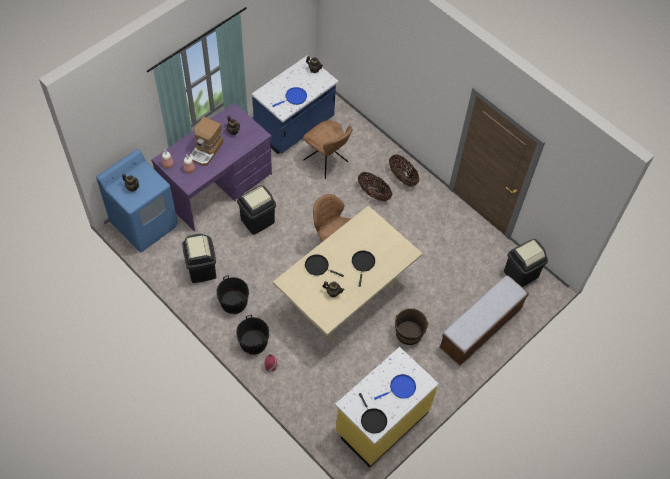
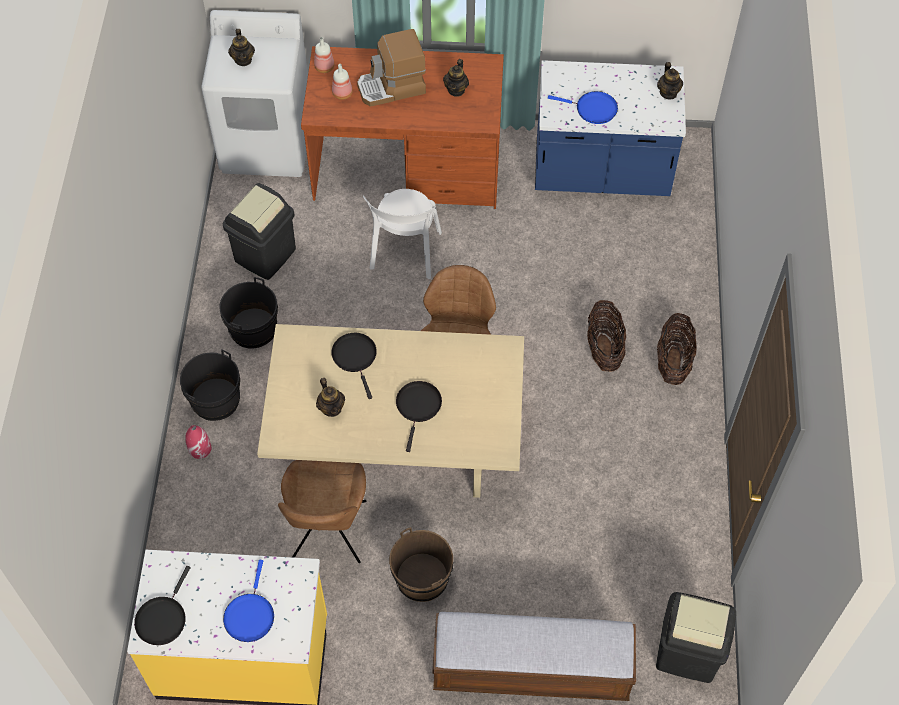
camera: 50 degrees right, 0 degrees up
blue washing machine [96,149,178,252] -> white washing machine [201,10,308,177]
purple desk [151,103,272,232] -> brown desk [301,46,504,209]
black trash can [237,185,276,235] -> white chair [363,189,442,279]
brown chair [303,120,353,179] -> brown chair moved to [278,460,366,563]
black frying pan [352,251,375,287] -> black frying pan turned 45 degrees counterclockwise [396,381,442,452]
blue frying pan [374,374,416,400] -> blue frying pan turned 75 degrees clockwise [223,560,274,642]

